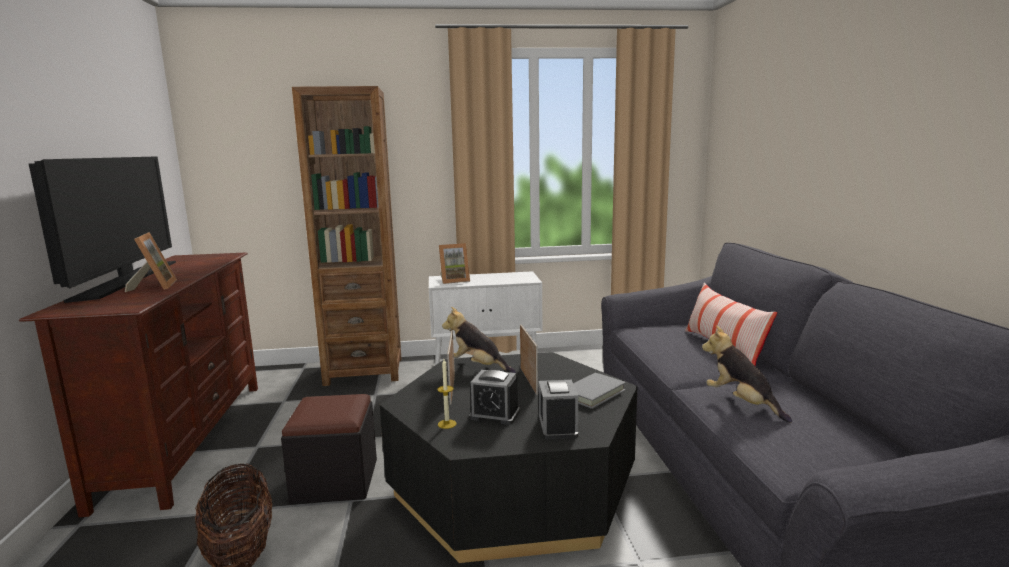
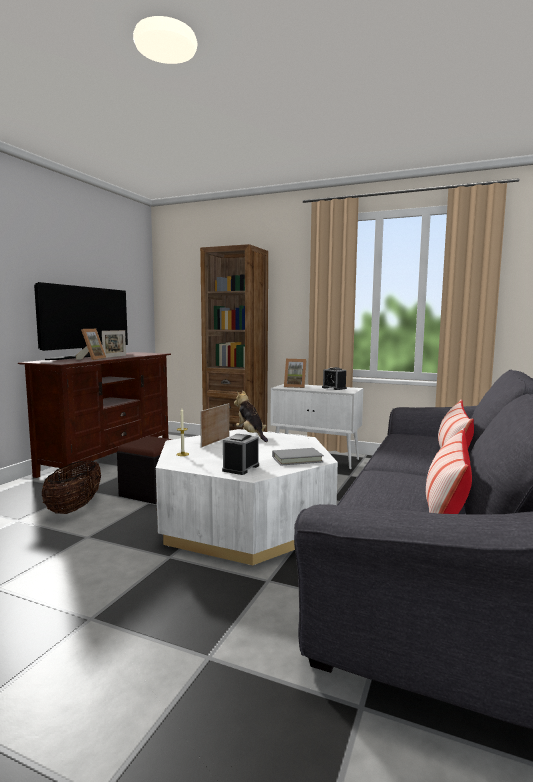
camera: 30 degrees right, 5 degrees down
black coffee table [380,352,638,563] -> white coffee table [156,429,338,565]
alarm clock [469,370,520,425] -> alarm clock moved to [322,367,347,390]
picture frame [520,324,538,395] -> picture frame moved to [102,330,126,358]
plush toy [702,326,792,423] -> none
none -> pillow [426,428,472,514]

